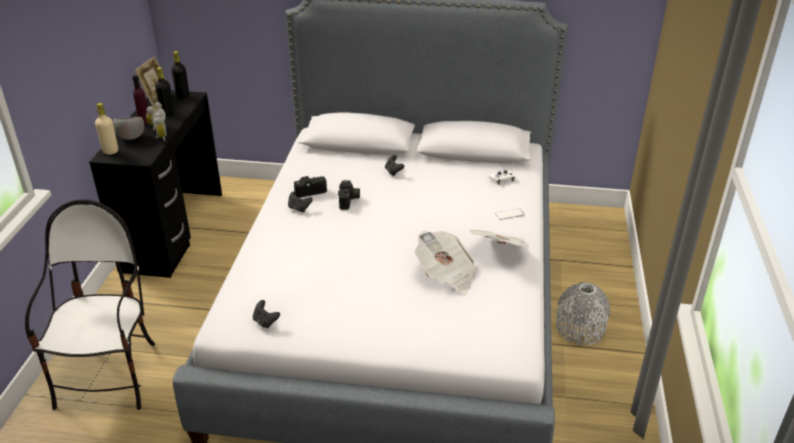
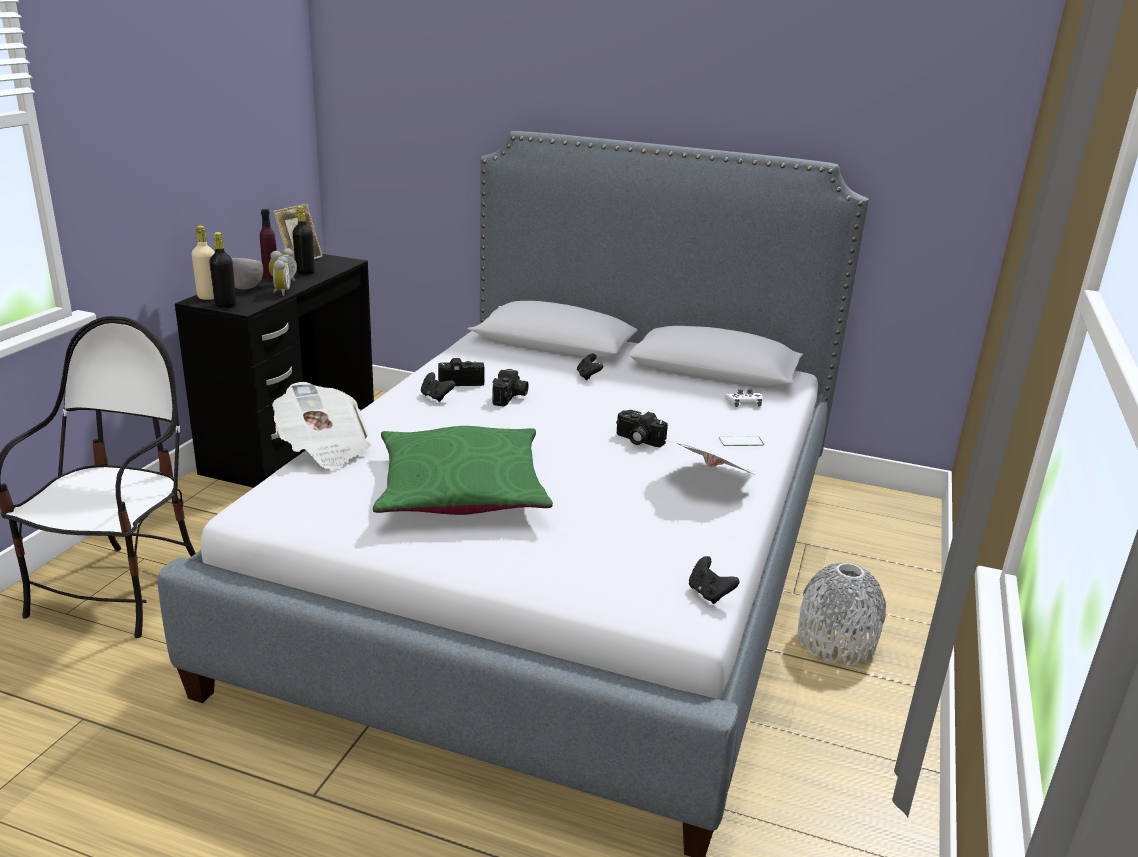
camera: 10 degrees right, 10 degrees down
black bottle [171,51,189,99] -> black bottle moved to [209,232,236,308]
black game controller [253,300,280,329] -> black game controller moved to [689,556,740,604]
newspaper [415,231,478,293] -> newspaper moved to [272,382,371,470]
none -> green pillow [373,426,553,515]
none -> camera [616,410,668,447]

